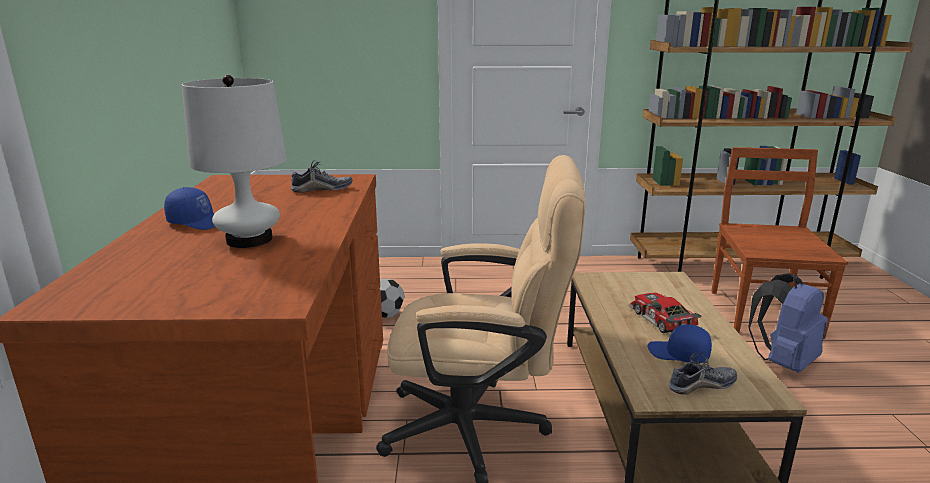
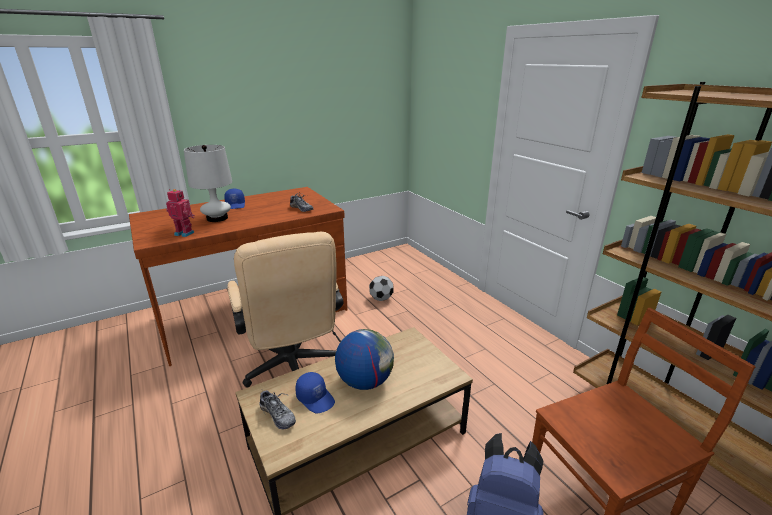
camera: 60 degrees right, 5 degrees up
toy car [629,293,701,333] -> globe [335,329,394,390]
blue cap [648,324,712,363] -> blue cap turned 135 degrees clockwise [295,372,335,413]
none -> toy robot [166,189,195,237]

